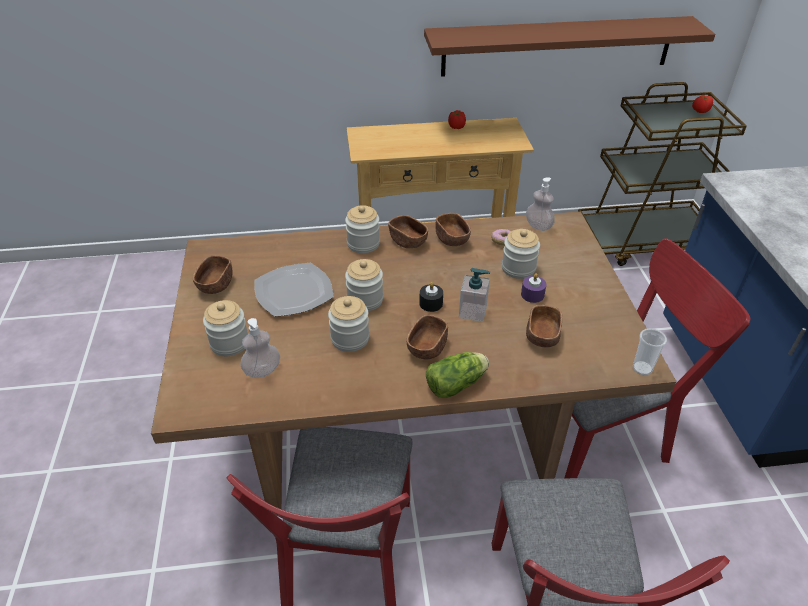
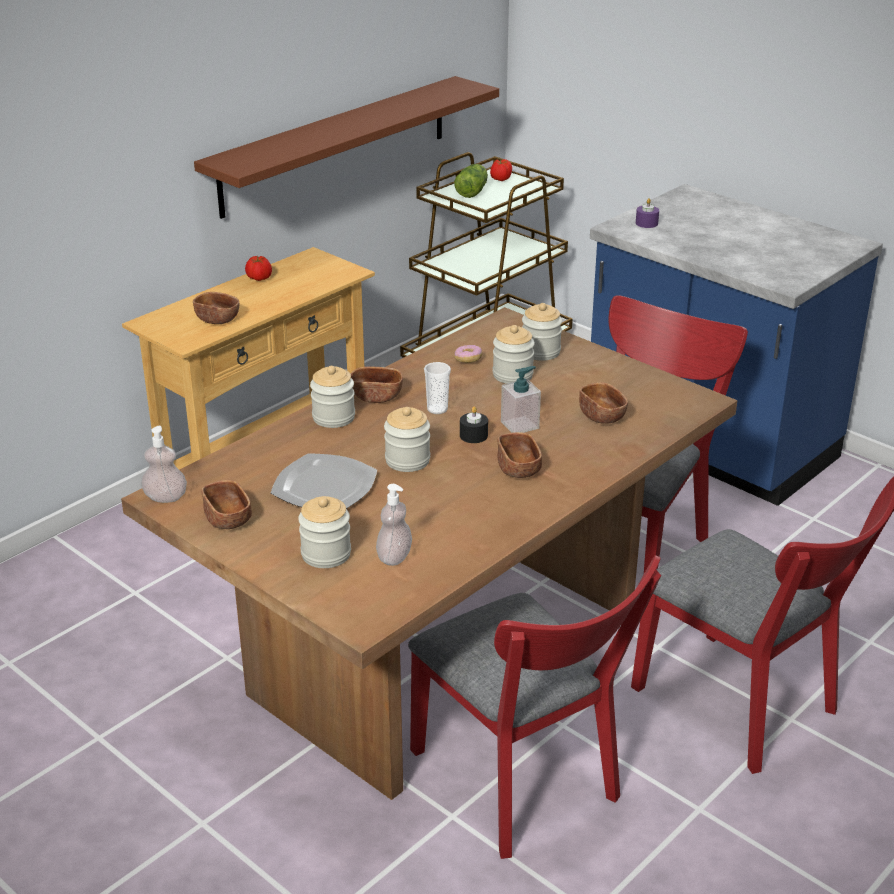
camera: 40 degrees left, 10 degrees down
jar [328,296,369,352] -> jar moved to [522,303,562,361]
lettuce [426,352,489,398] -> lettuce moved to [454,164,488,198]
brown bowl [436,213,471,246] -> brown bowl moved to [193,292,239,324]
purple candle [521,273,546,303] -> purple candle moved to [636,198,659,228]
soap dispenser [526,177,555,231] -> soap dispenser moved to [141,426,187,503]
cup [633,328,667,376] -> cup moved to [424,362,451,414]

